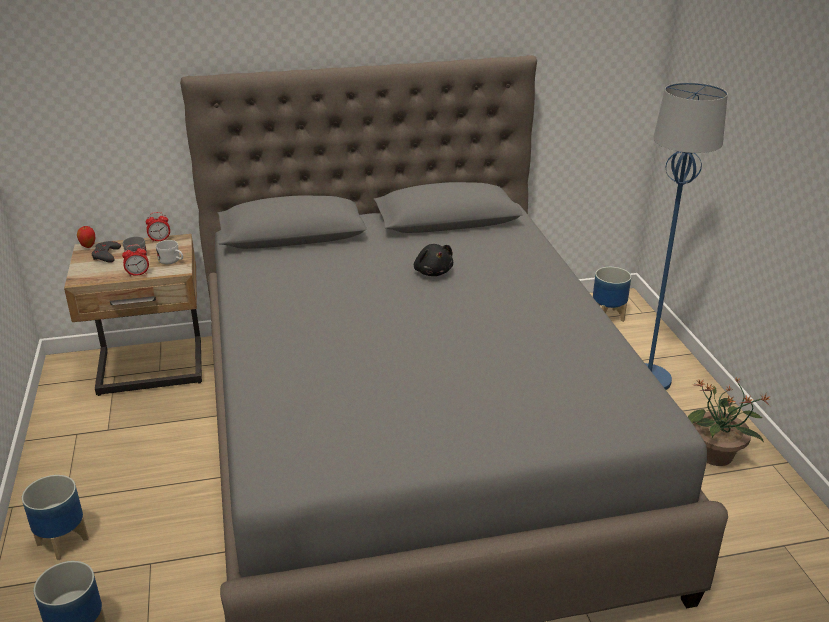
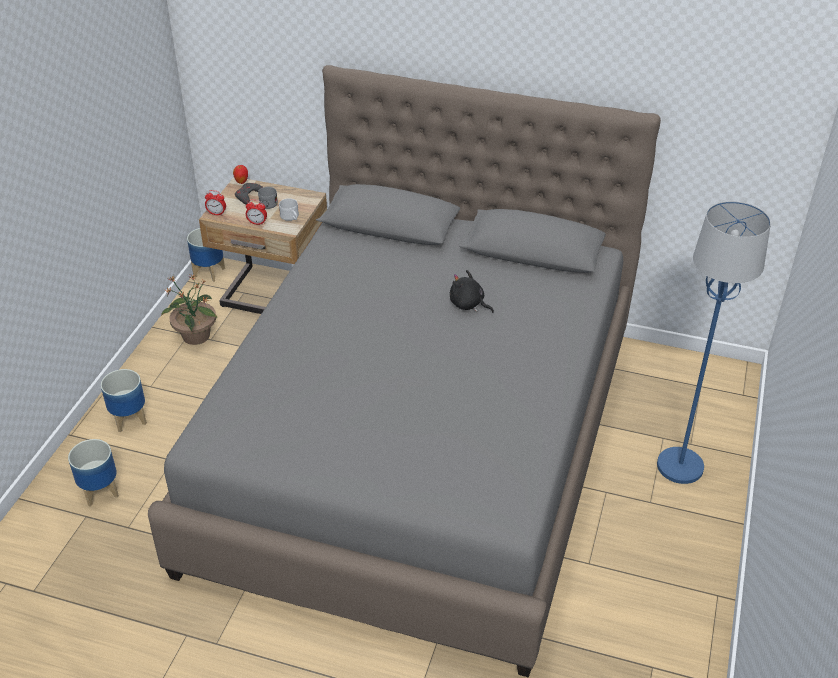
camera: 30 degrees right, 10 degrees up
alarm clock [146,212,170,242] -> alarm clock moved to [205,190,226,216]
black plush toy [414,244,453,276] -> black plush toy turned 120 degrees clockwise [450,270,494,313]
planter [593,267,631,322] -> planter moved to [187,228,225,282]
potted plant [688,377,771,466] -> potted plant moved to [162,274,218,345]

